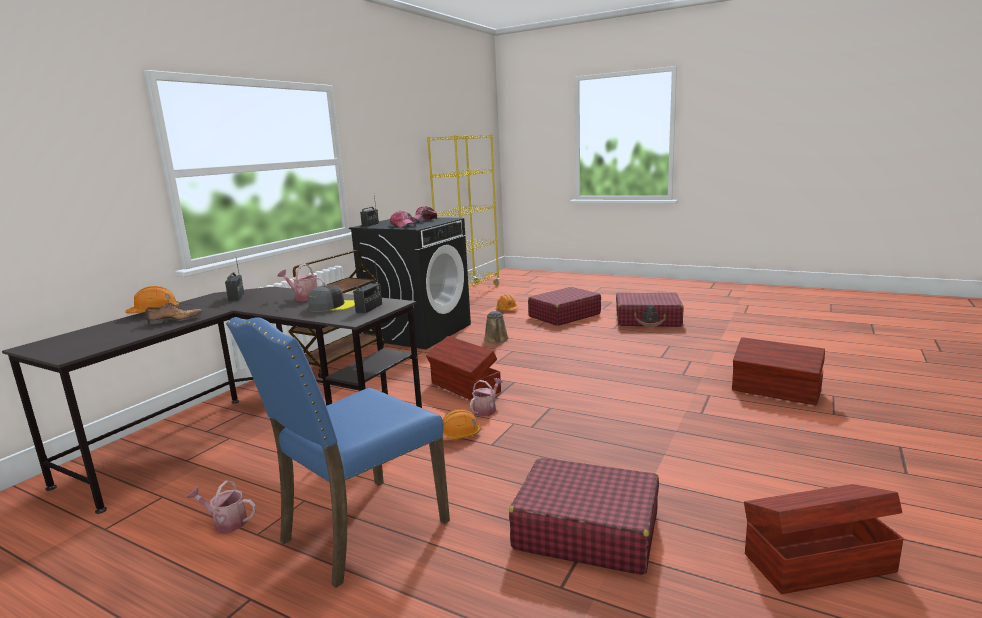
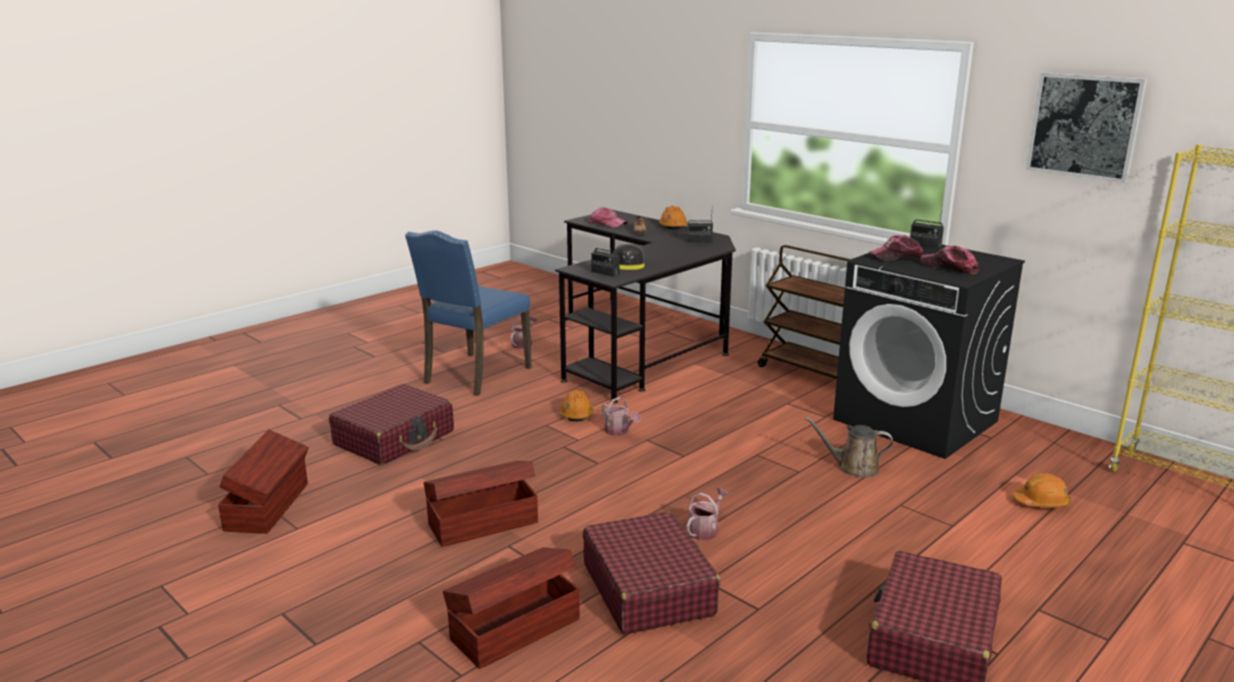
camera: 105 degrees right, 5 degrees up
blue chair [226,317,450,588] -> blue chair turned 120 degrees counterclockwise [405,230,532,396]
watering can [277,264,325,301] -> watering can moved to [686,488,728,541]
brown storage box [426,336,501,400] -> brown storage box moved to [424,461,538,547]
red suitcase [528,287,601,326] -> red suitcase moved to [583,511,720,635]
none -> cap [588,207,627,228]
none -> picture [1026,72,1147,183]

